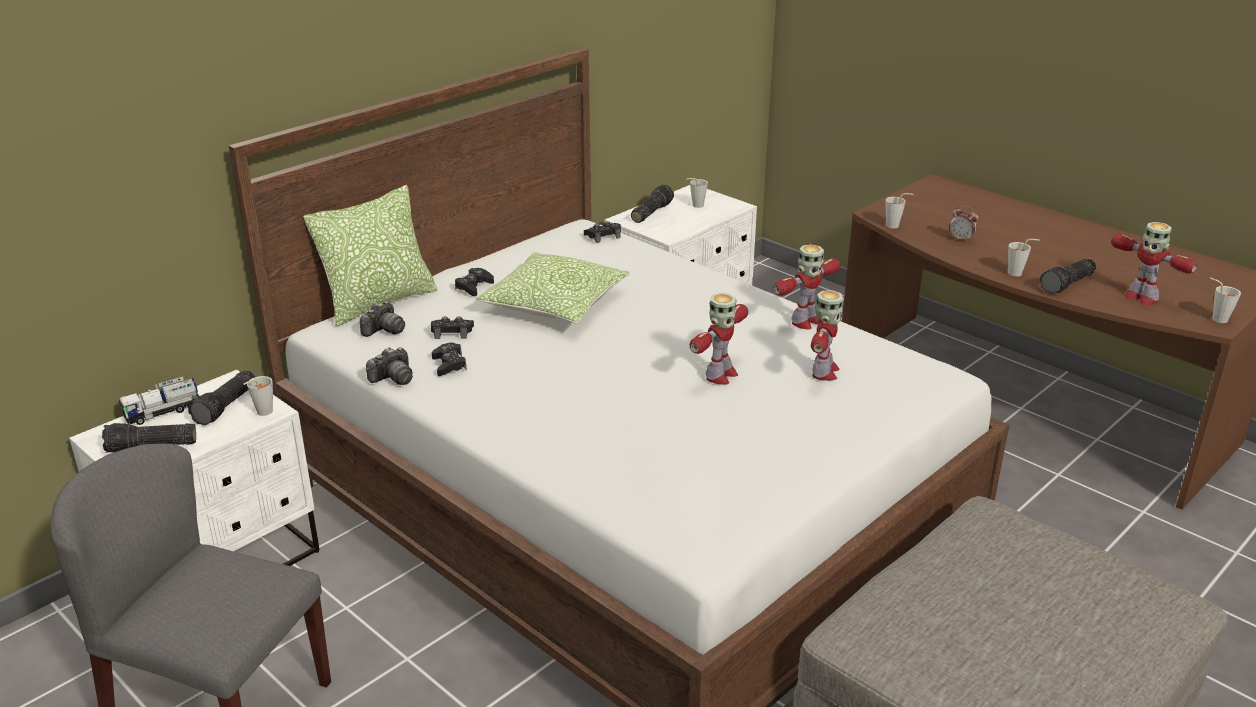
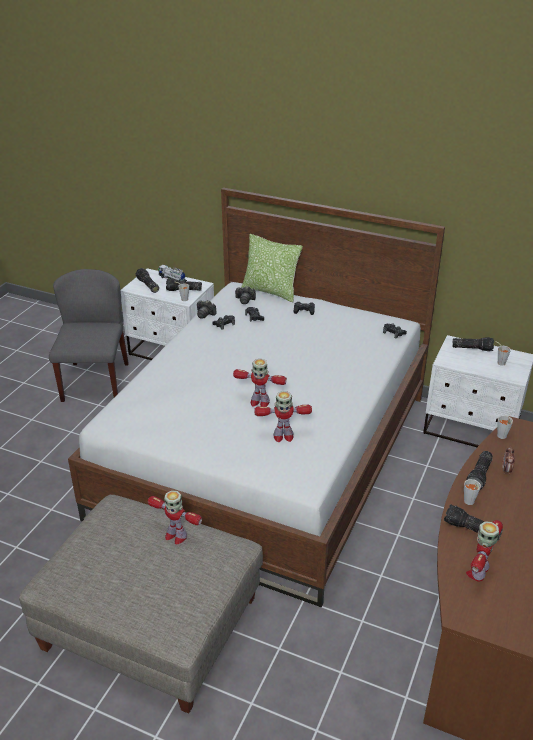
camera: 70 degrees right, 5 degrees up
pillow [476,252,630,324] -> none
toy robot [773,244,840,330] -> toy robot moved to [148,490,202,544]
grey cup [1210,277,1241,323] -> none
none -> flashlight [467,451,493,490]

